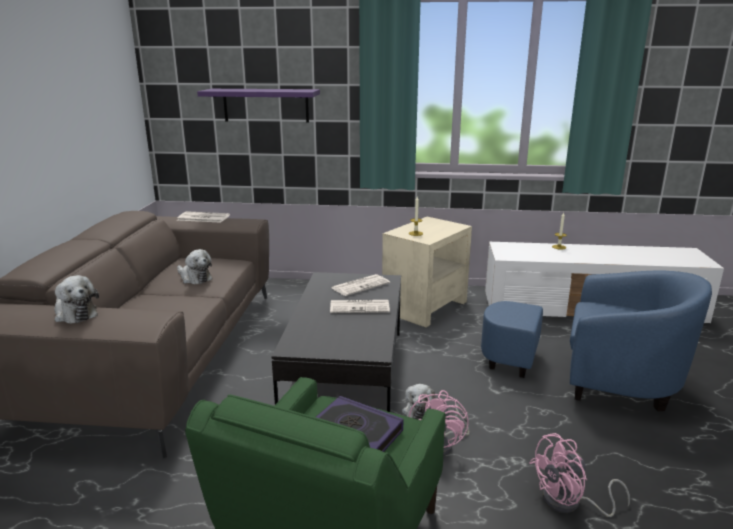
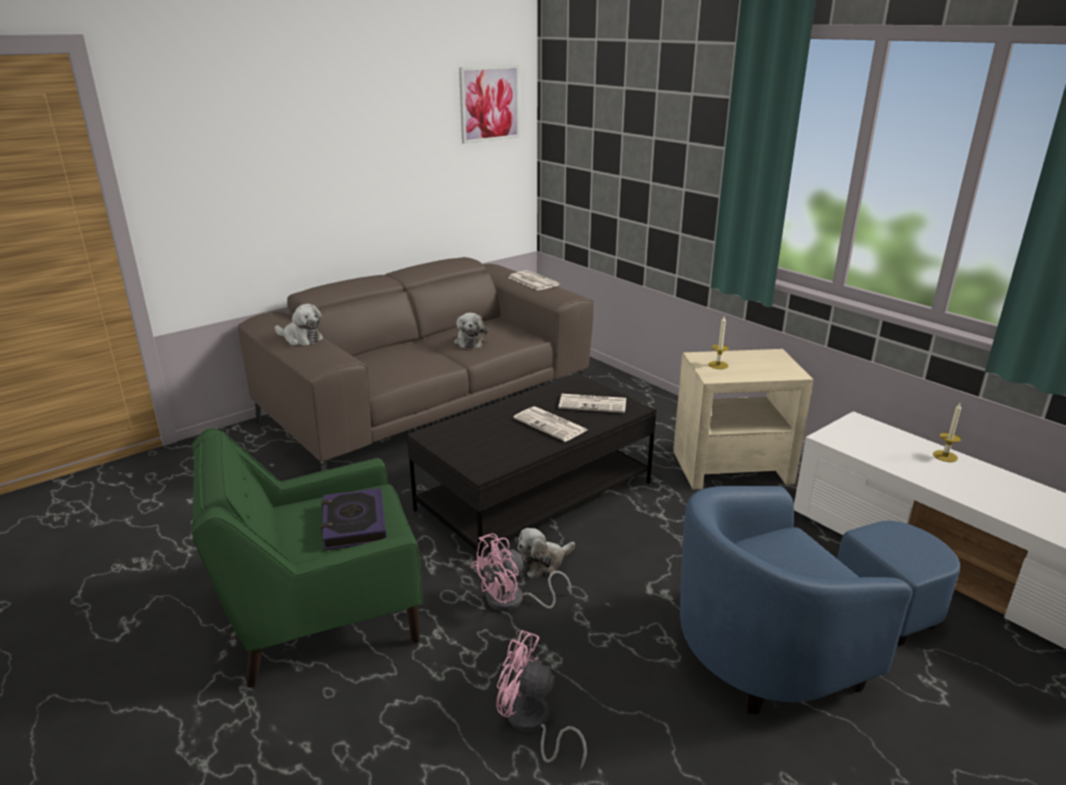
camera: 45 degrees right, 5 degrees up
plush toy [54,275,99,324] -> plush toy turned 60 degrees counterclockwise [275,304,324,346]
purple shelf [197,89,320,123] -> none
blue armchair [481,271,712,411] -> blue armchair turned 90 degrees clockwise [680,486,960,714]
none -> picture [459,65,519,144]

